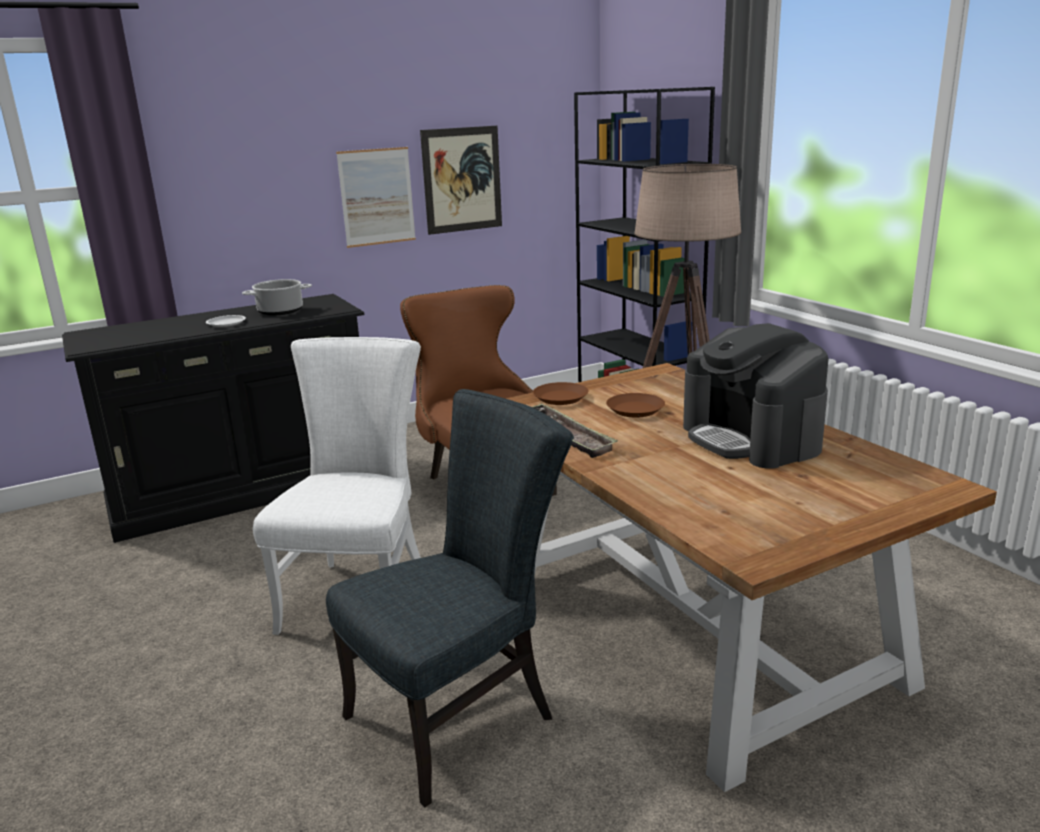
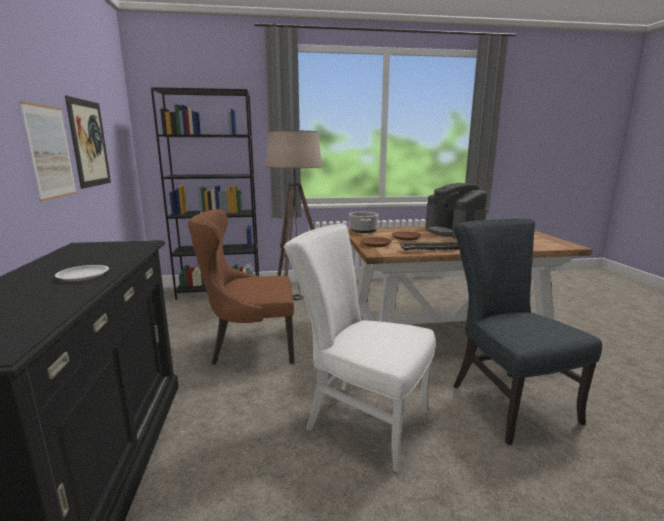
camera: 70 degrees left, 5 degrees down
cooking pot [242,279,312,315] -> cooking pot moved to [349,212,379,233]
coffee machine [683,323,829,469] -> coffee machine turned 75 degrees clockwise [425,183,488,239]

